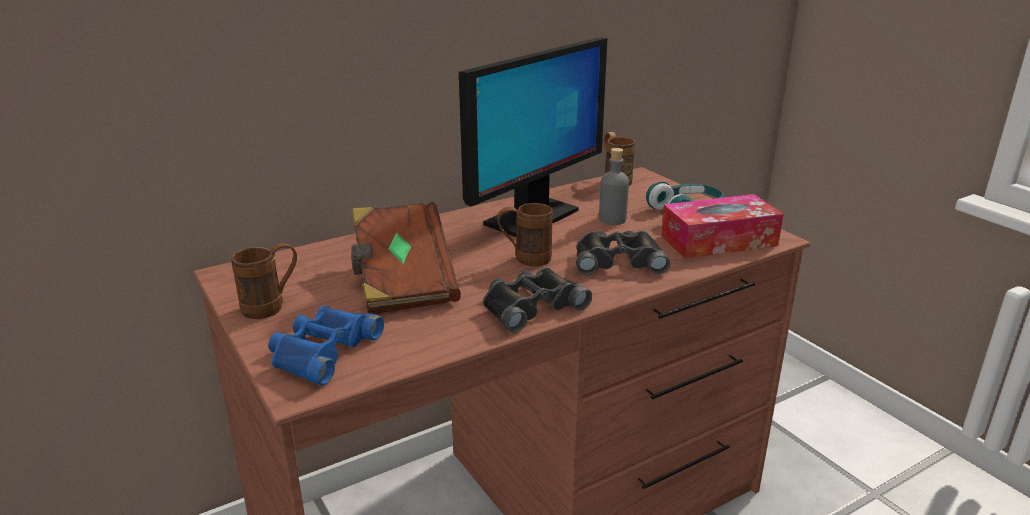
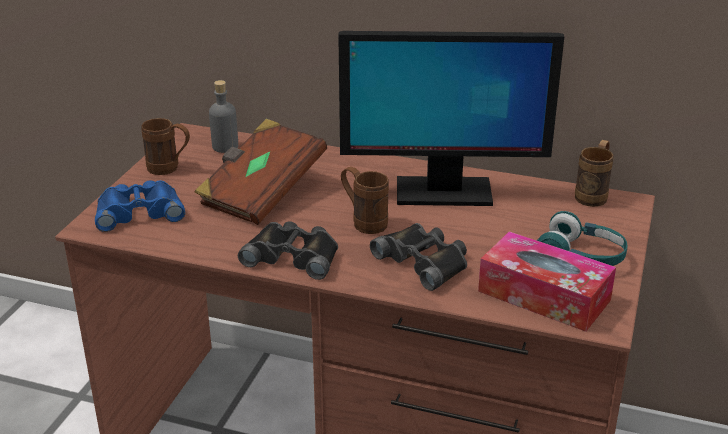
camera: 50 degrees right, 5 degrees up
grey bottle [599,148,629,225] -> grey bottle moved to [209,80,238,153]

